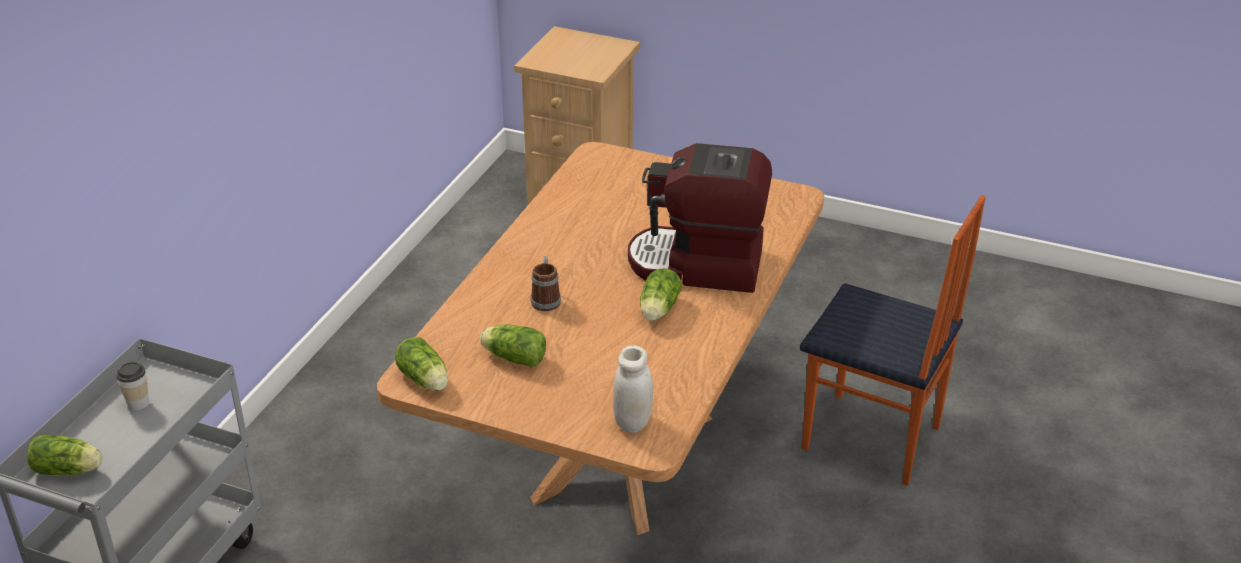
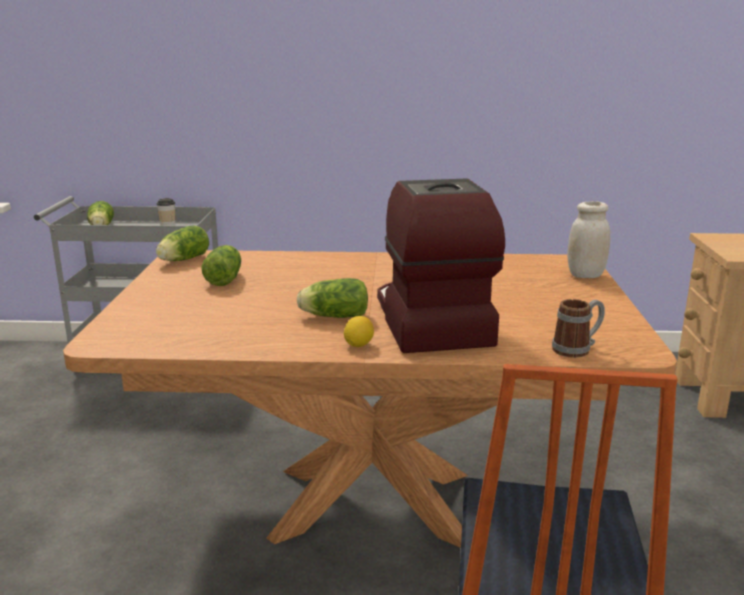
camera: 70 degrees right, 15 degrees down
mug [530,256,561,311] -> mug moved to [552,299,605,358]
white jar [613,345,653,433] -> white jar moved to [567,201,610,278]
none -> lemon [344,316,374,347]

